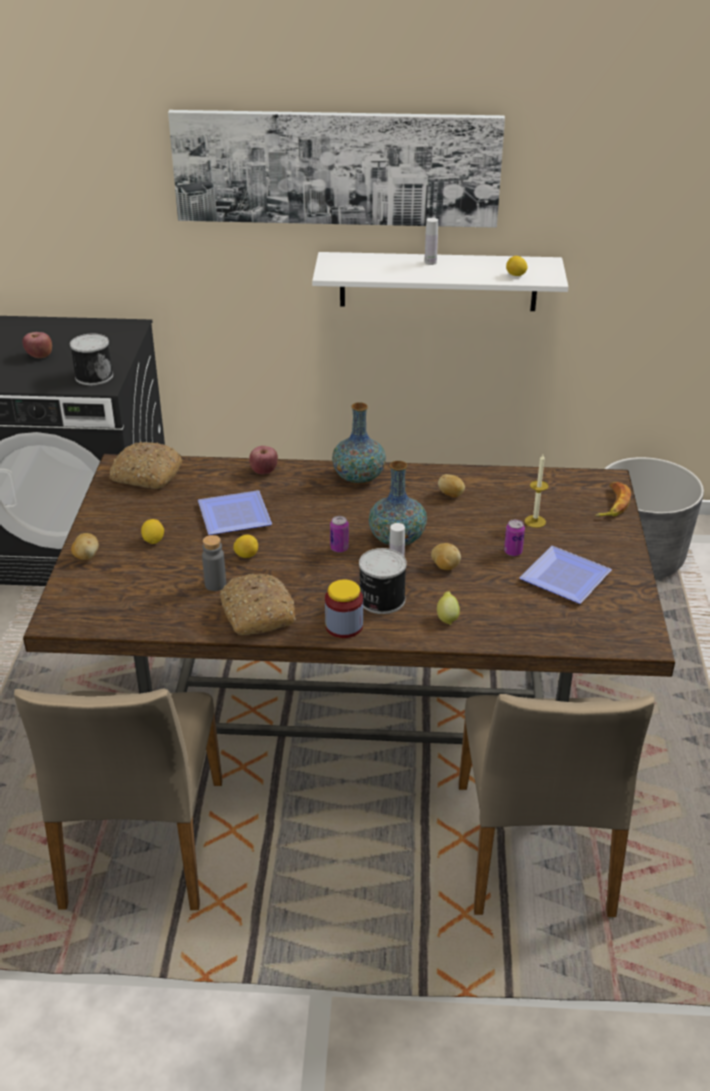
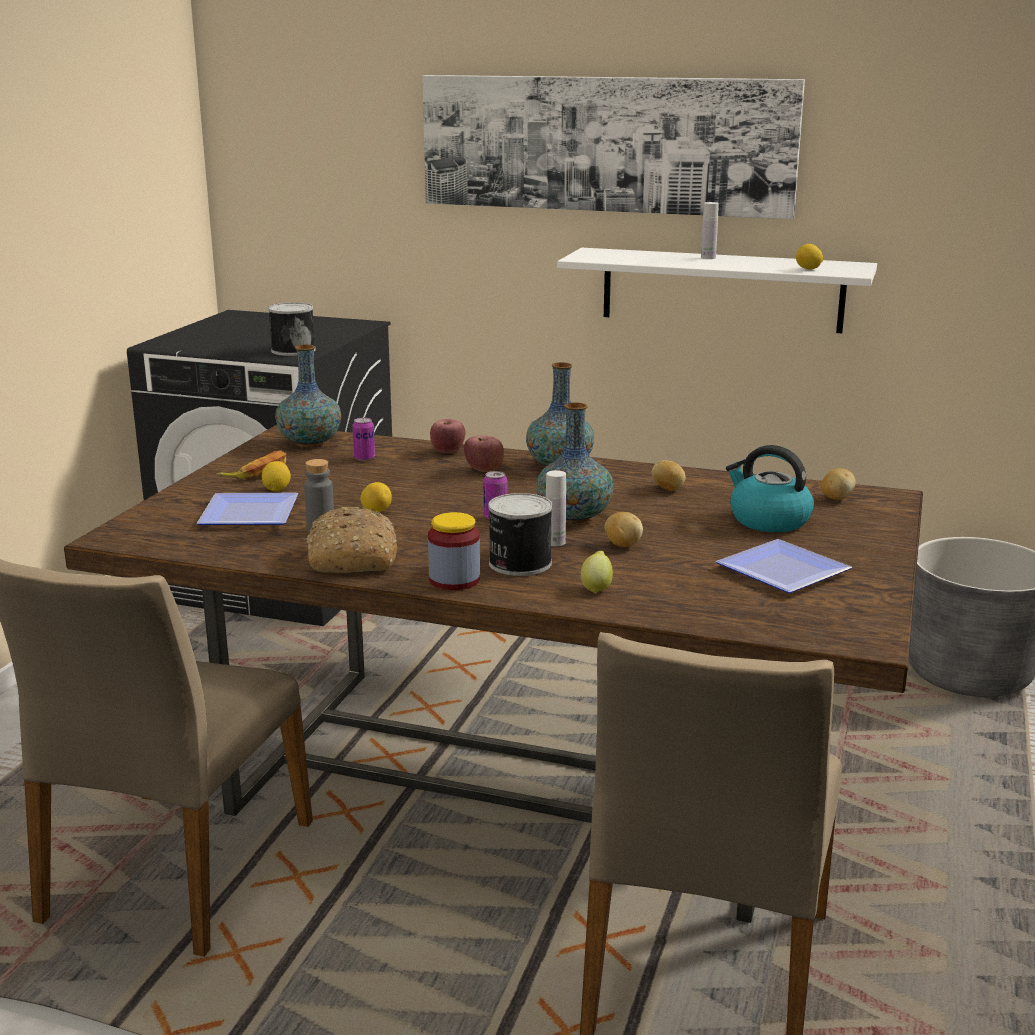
camera: 15 degrees right, 15 degrees down
apple [23,332,52,358] -> apple moved to [464,435,504,472]
potato [71,533,99,560] -> potato moved to [821,468,856,500]
bread [110,442,183,489] -> vase [275,345,341,447]
plate [198,490,272,535] -> plate moved to [196,493,299,525]
can [504,519,525,556] -> can moved to [352,418,375,461]
candle [525,454,549,528] -> kettle [726,445,814,532]
banana [594,482,631,517] -> banana moved to [216,450,287,479]

